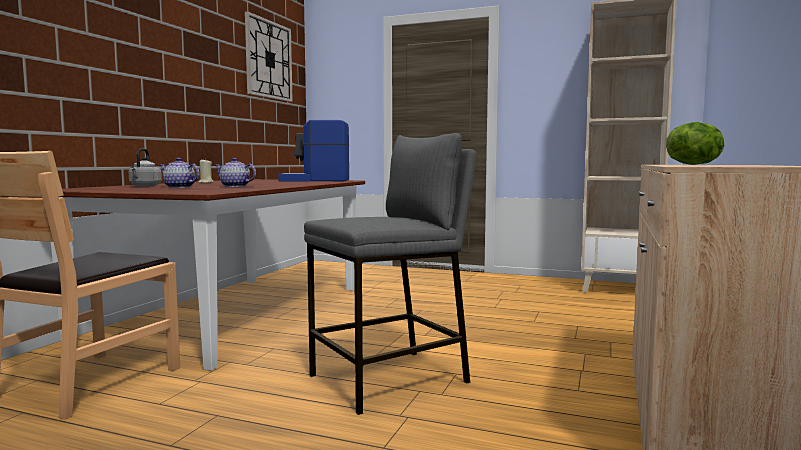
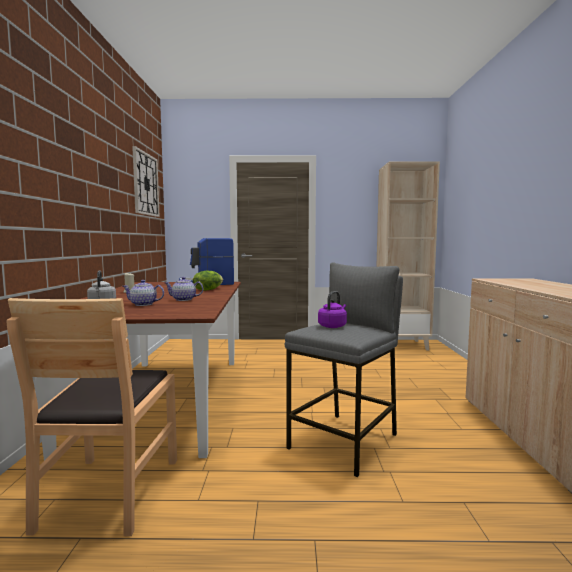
camera: 20 degrees left, 0 degrees up
lettuce [666,122,725,165] -> lettuce moved to [193,270,223,291]
none -> purple kettle [318,291,347,328]

